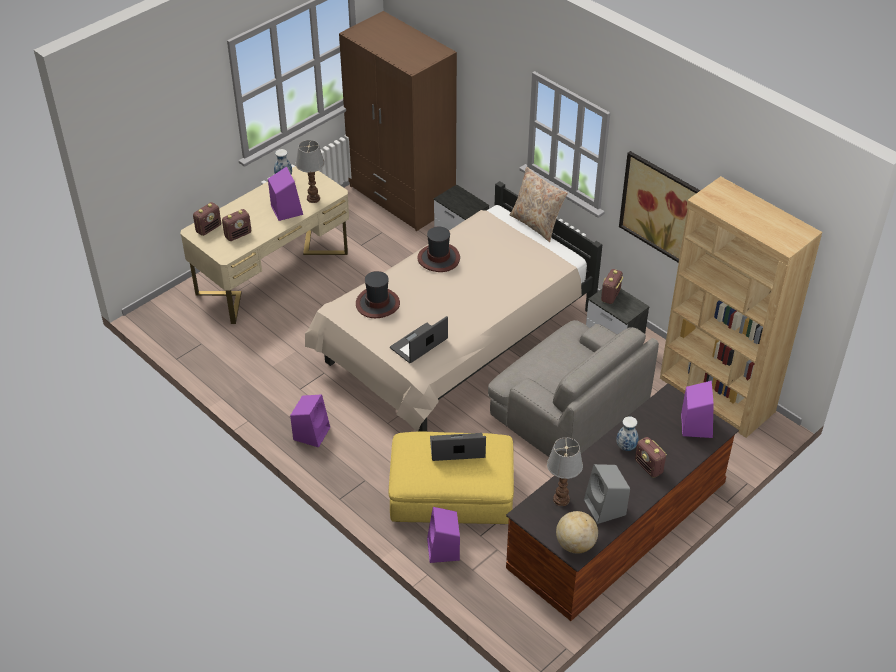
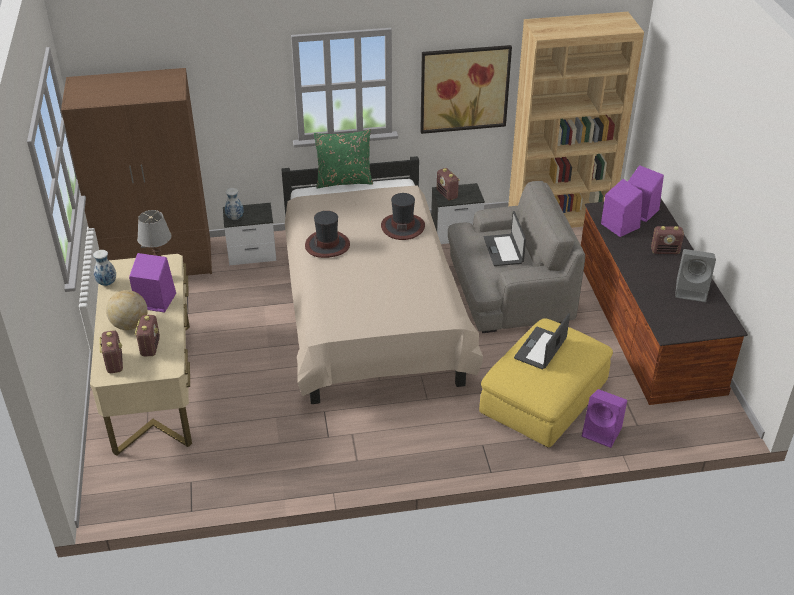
camera: 55 degrees left, 5 degrees down
purple speaker [290,394,330,448] -> purple speaker moved to [601,179,643,237]
hat [356,271,400,318] -> hat moved to [381,193,425,240]
laptop [390,316,448,363] -> laptop moved to [484,211,526,266]
beige pillow [510,167,568,242] -> green pillow [313,129,373,188]
table lamp [547,437,583,506] -> none
globe [556,511,598,554] -> globe moved to [106,290,148,330]
vase [616,416,639,451] -> vase moved to [225,188,244,220]

